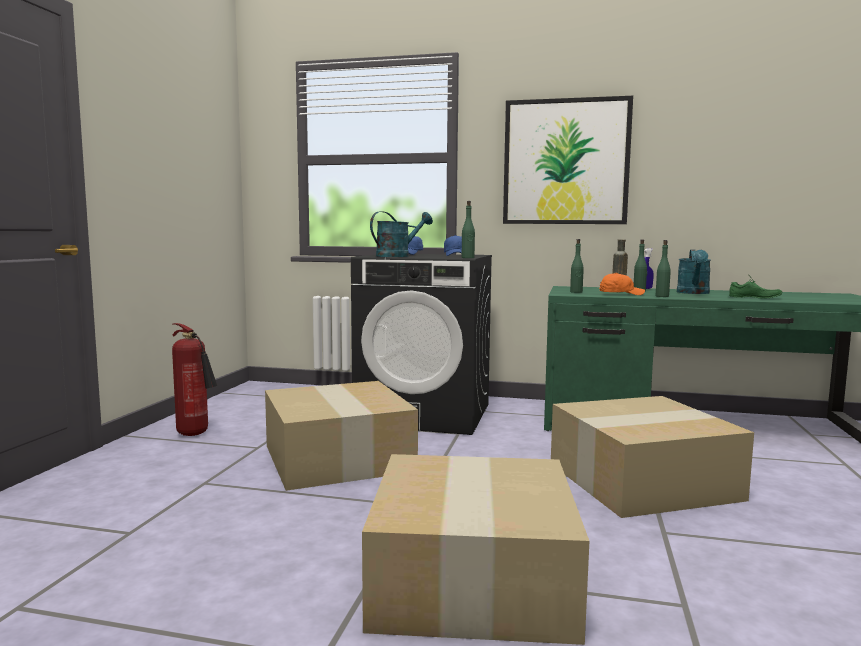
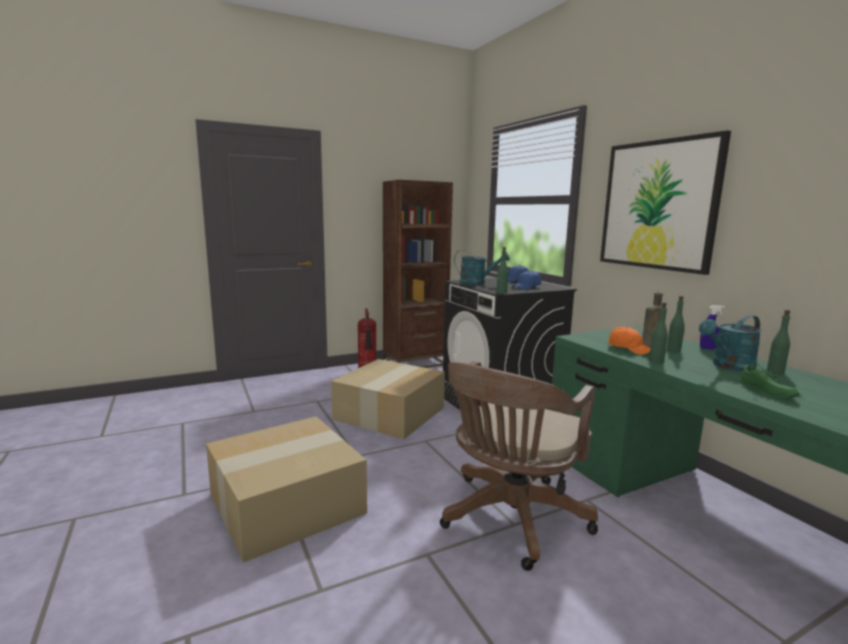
camera: 50 degrees right, 5 degrees up
cardboard box [551,396,754,518] -> brown office chair [440,361,598,571]
green bottle [570,239,584,293] -> green bottle moved to [767,310,790,374]
none -> brown bookcase [383,180,453,368]

